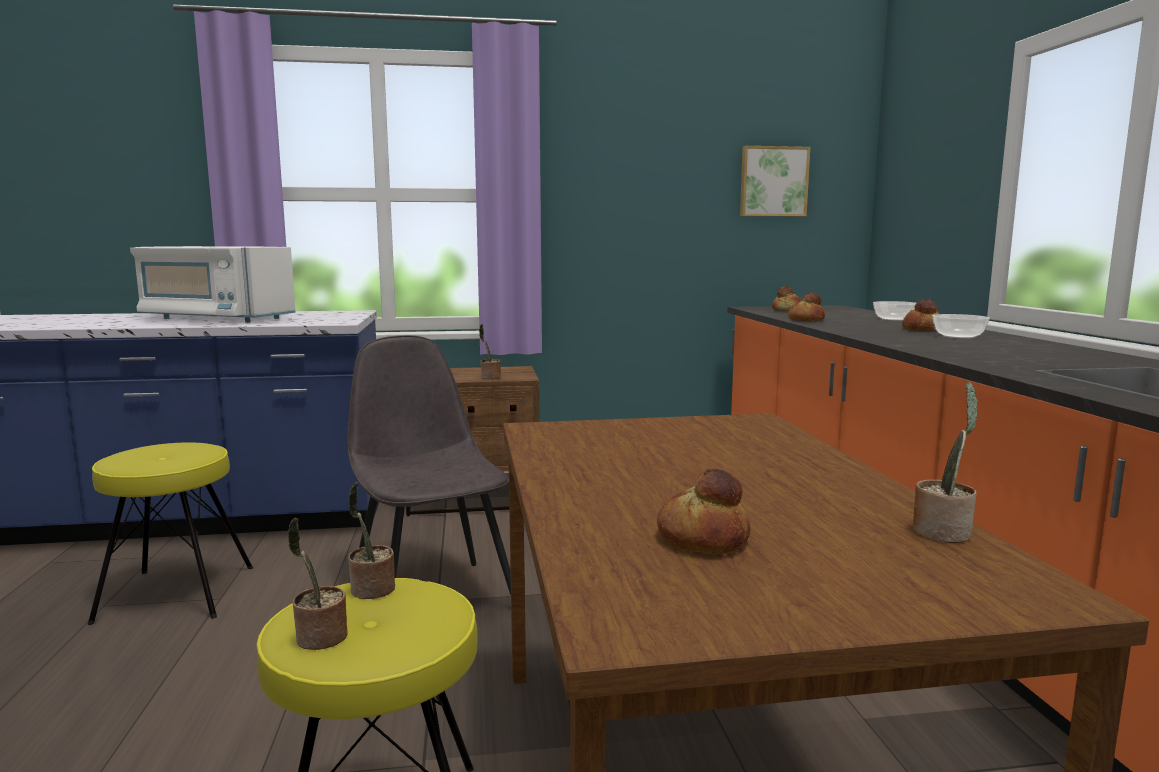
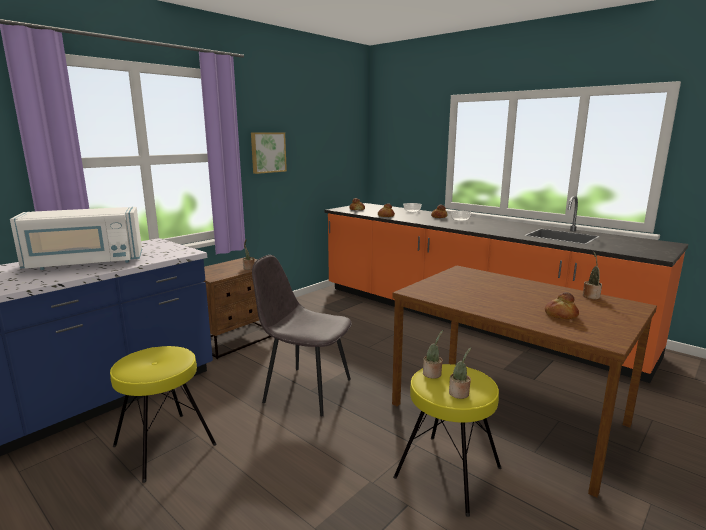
camera: 40 degrees left, 5 degrees up
picture [740,146,810,216] -> picture moved to [251,132,287,174]

